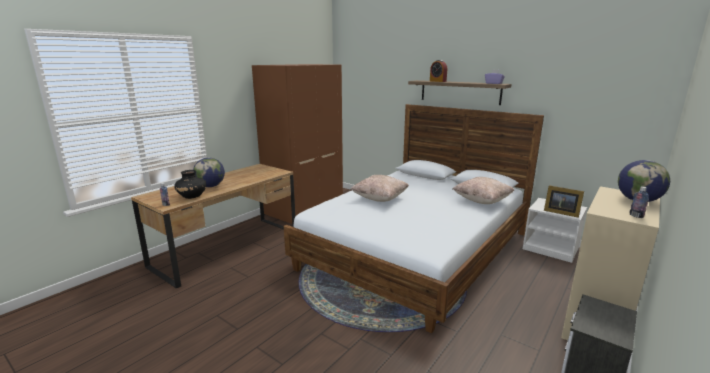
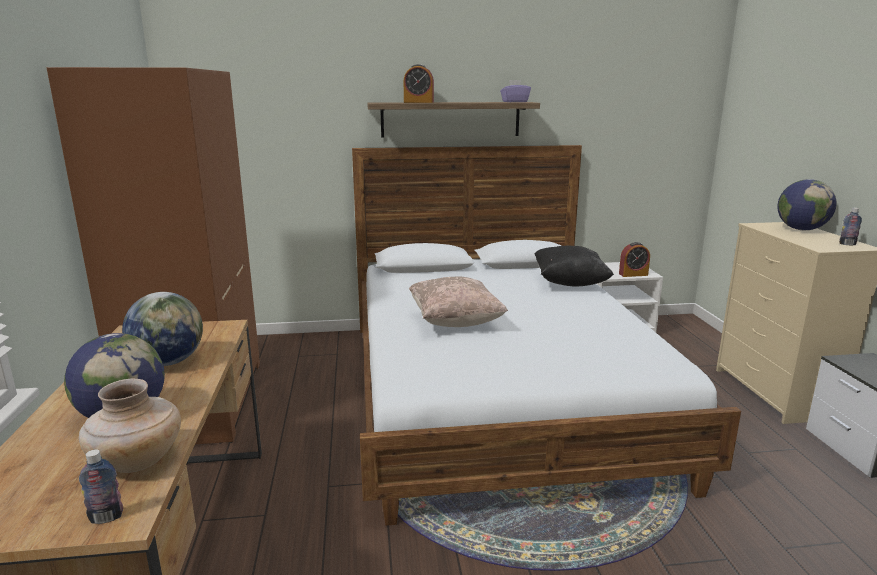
camera: 45 degrees left, 0 degrees up
black vase [174,170,206,199] -> beige vase [79,378,181,473]
beige pillow [453,177,514,204] -> black pillow [535,246,614,286]
picture frame [544,185,584,218] -> alarm clock [619,242,650,277]
none -> globe [122,292,203,366]

